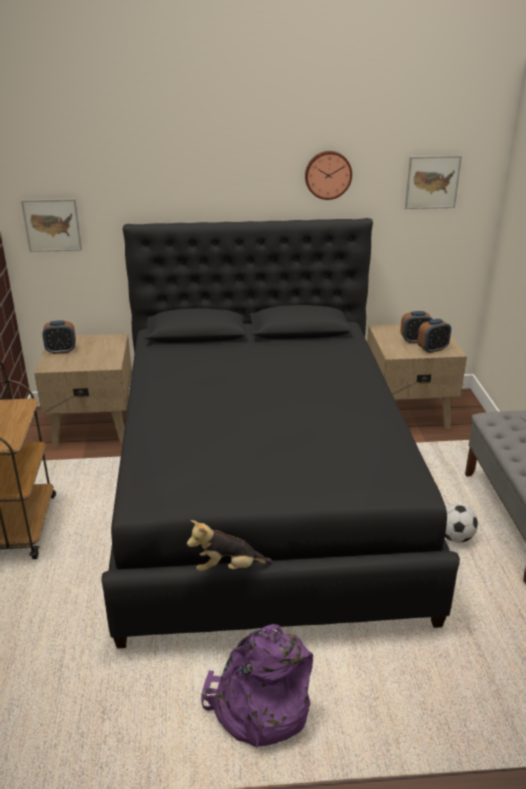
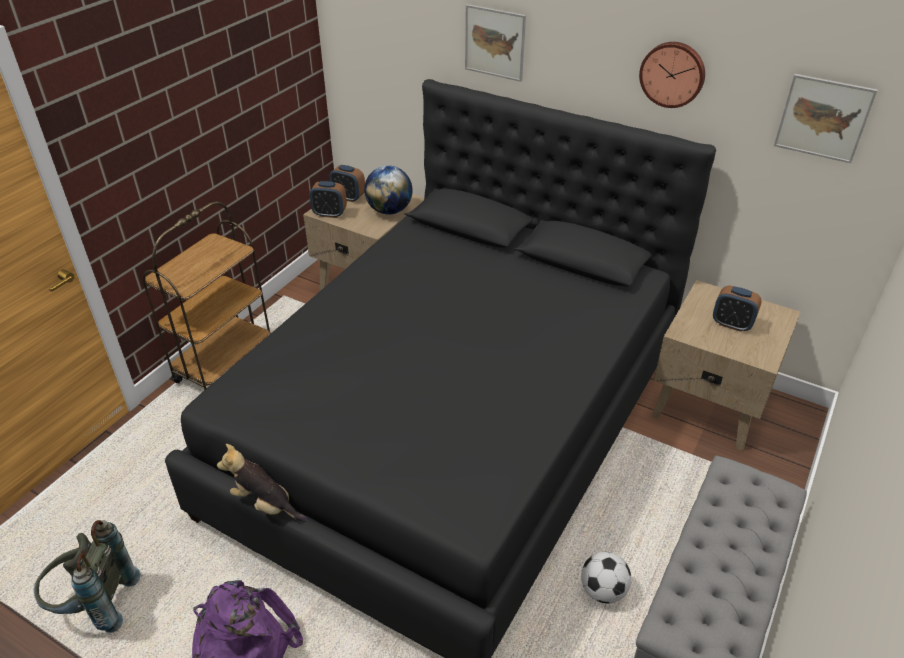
camera: 35 degrees right, 10 degrees up
picture [21,199,82,252] -> picture moved to [465,4,526,82]
alarm clock [418,319,451,353] -> alarm clock moved to [309,181,347,218]
none -> grey backpack [34,520,141,633]
none -> globe [364,165,413,214]

